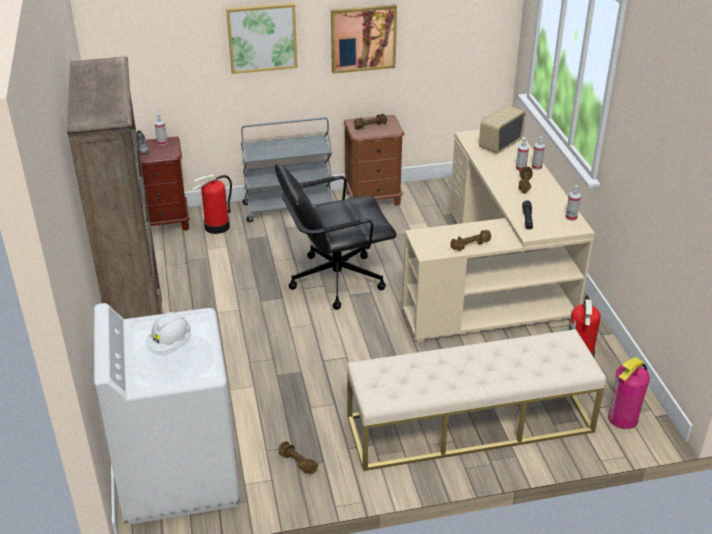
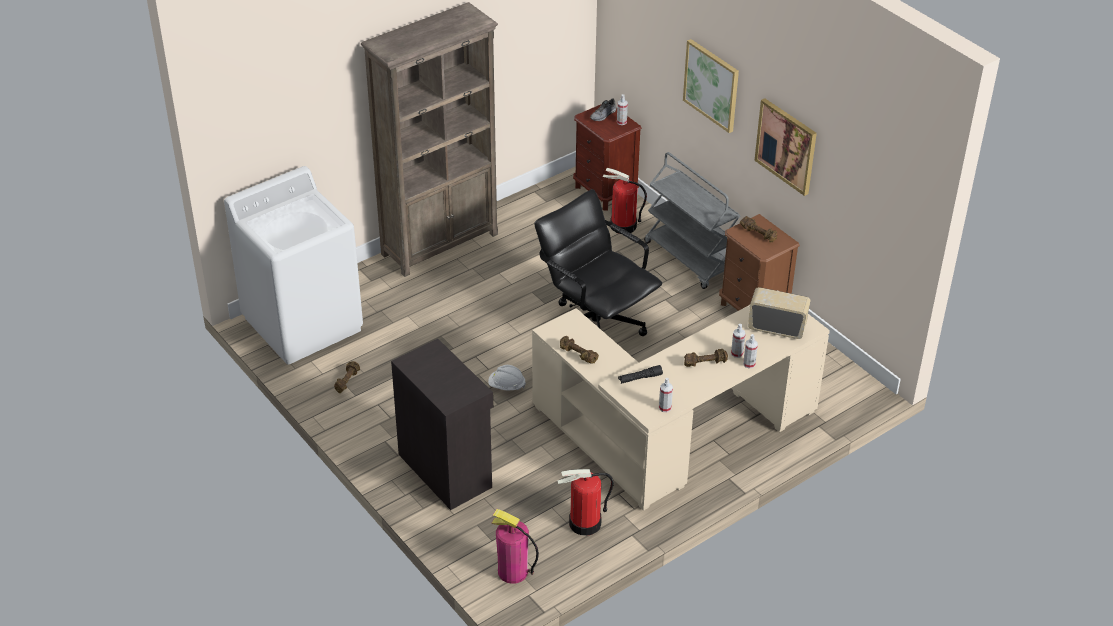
camera: 65 degrees right, 5 degrees up
white hard hat [146,312,191,352] -> white hard hat moved to [488,365,526,391]
beige bench [347,329,606,471] -> black cabinet [391,339,493,510]

